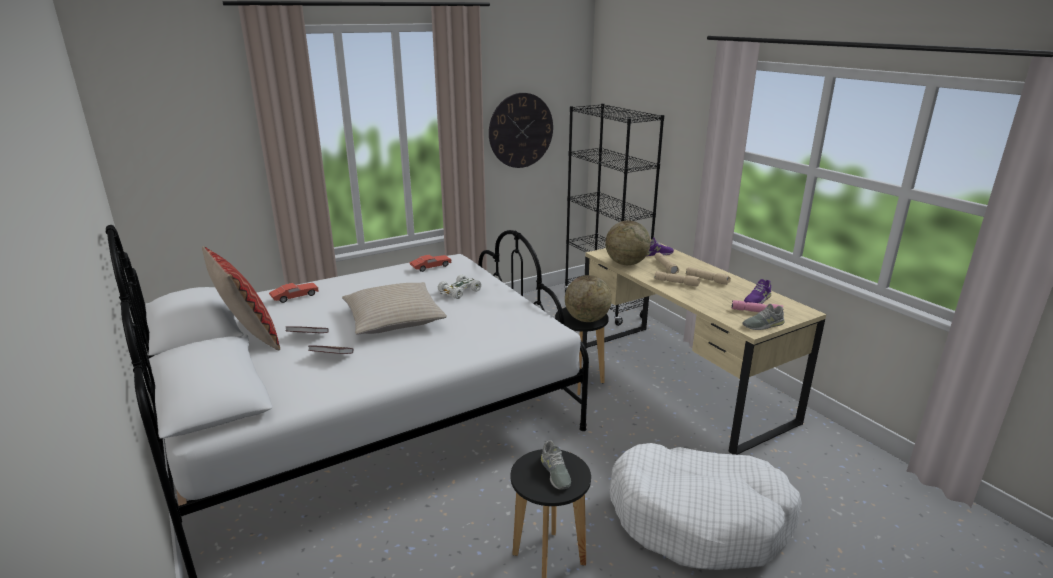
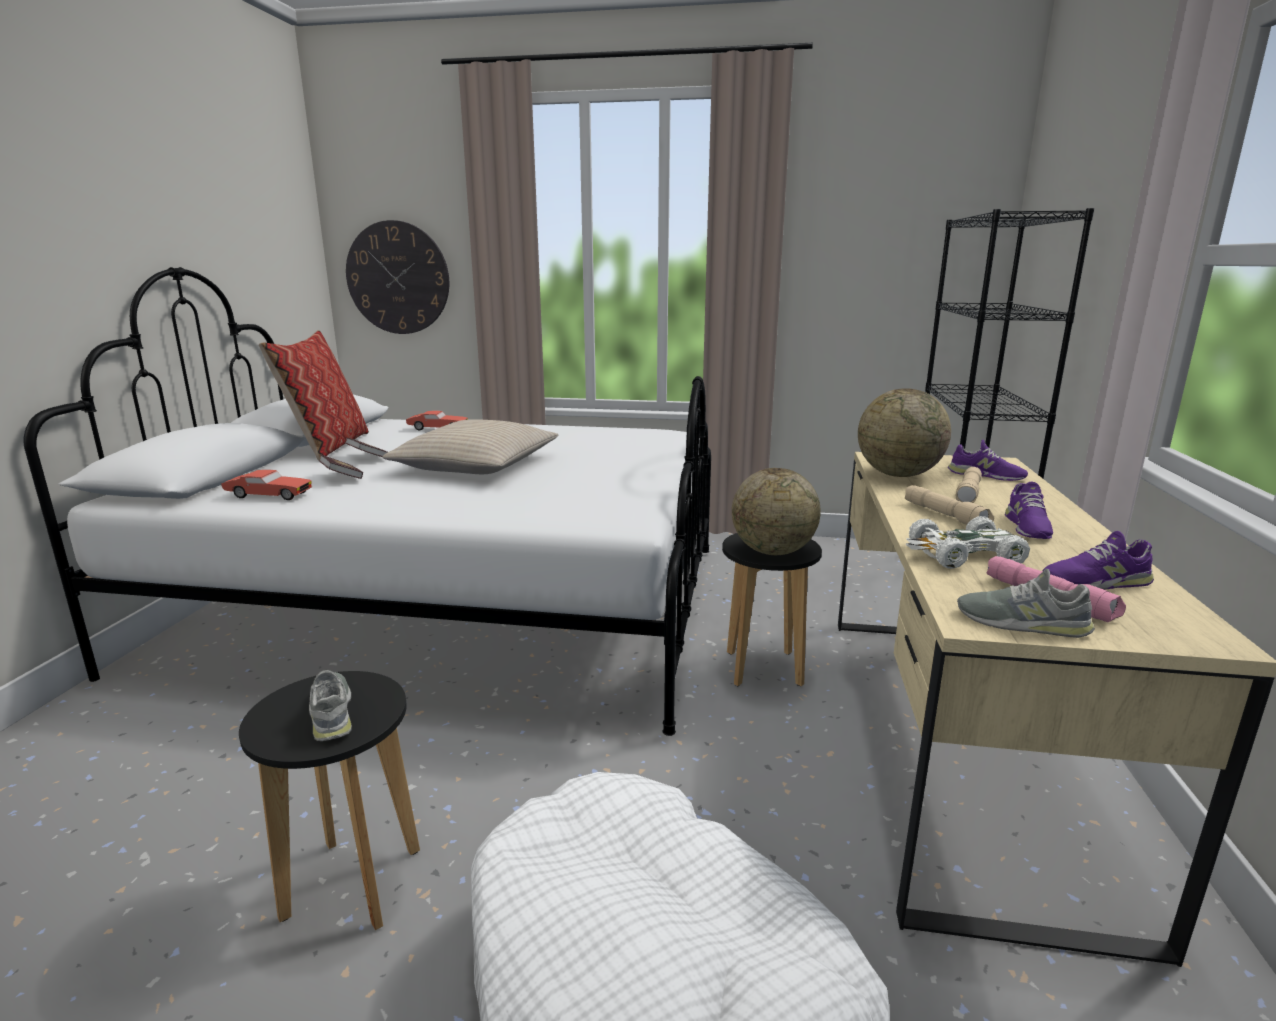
camera: 40 degrees right, 5 degrees down
red toy car [409,255,451,272] -> red toy car moved to [221,470,312,500]
white toy car [438,274,481,299] -> white toy car moved to [906,516,1030,569]
wall clock [489,93,553,168] -> wall clock moved to [346,220,449,334]
grey shoe [541,440,571,490] -> grey shoe turned 135 degrees clockwise [309,670,352,741]
beige flashlight [686,267,731,285] -> purple shoe [1005,481,1053,539]

